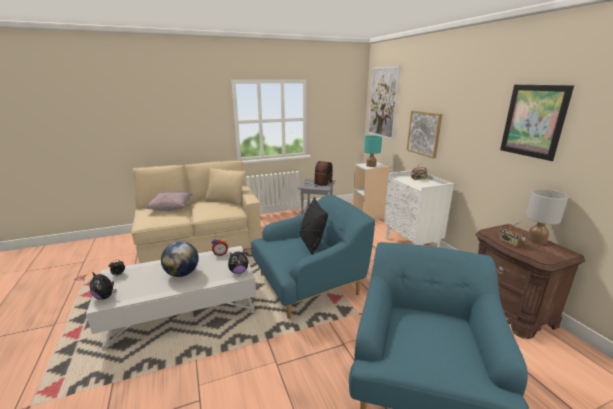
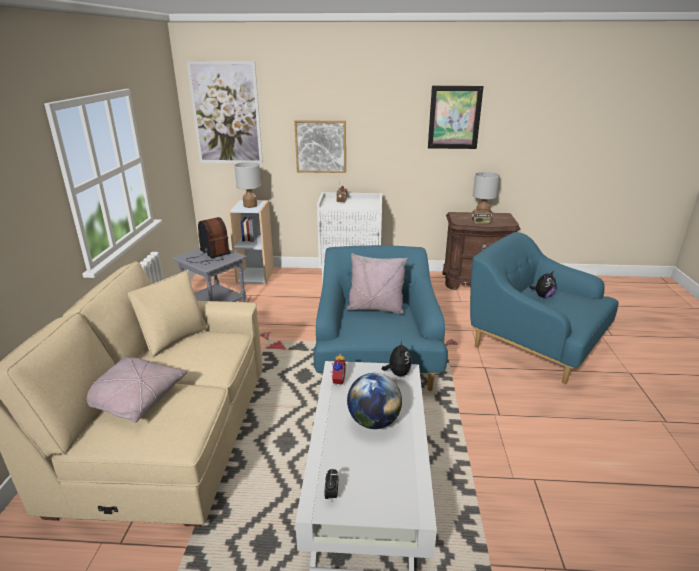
camera: 65 degrees left, 5 degrees up
plush toy [90,272,117,300] -> plush toy moved to [530,271,556,298]
black pillow [300,197,328,255] -> purple pillow [347,253,408,314]
turquoise table lamp [364,135,382,167] -> grey table lamp [234,162,261,208]

